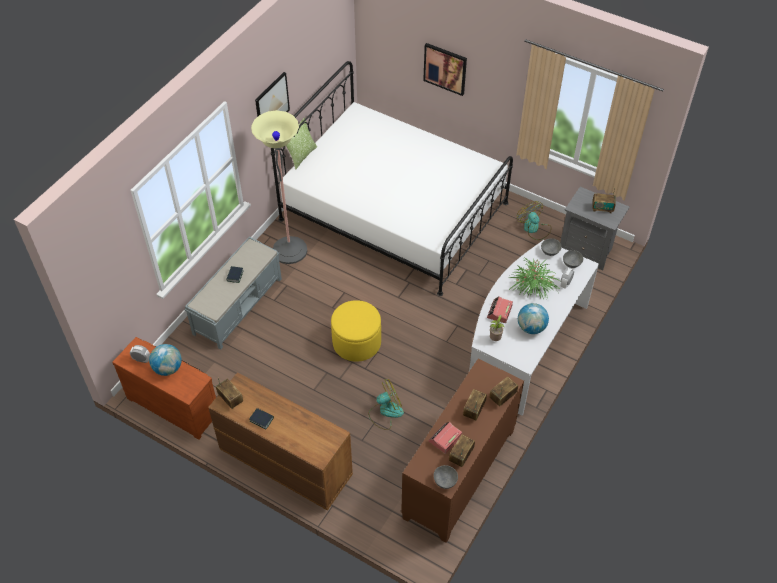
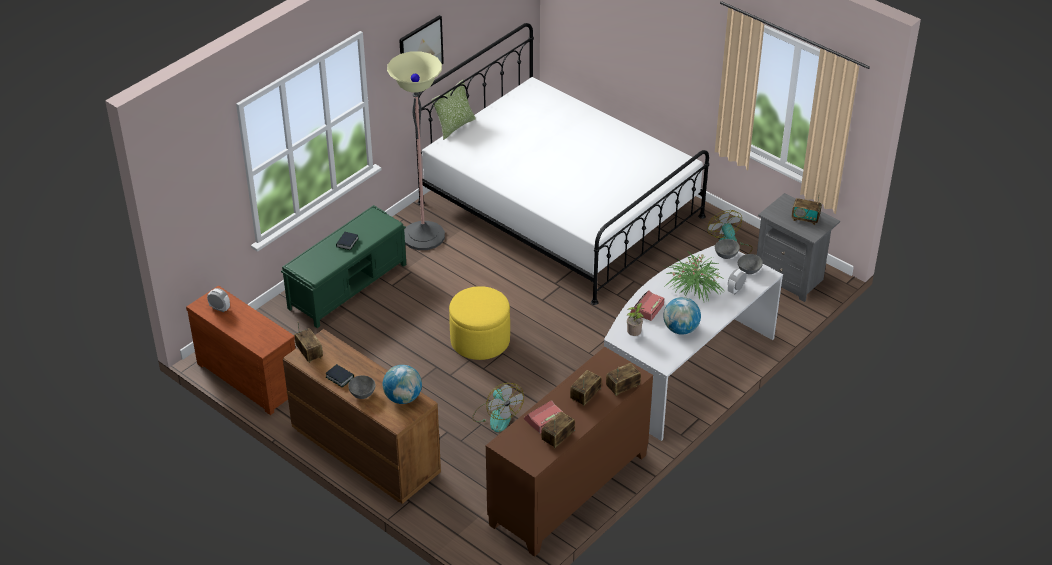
camera: 10 degrees right, 10 degrees down
globe [149,344,182,376] -> globe moved to [383,365,422,404]
grey bench [184,237,282,350] -> green bench [281,205,406,328]
fan [368,379,404,430] -> fan turned 75 degrees clockwise [472,383,524,432]
picture [423,43,467,96] -> none
grey bowl [434,465,458,489] -> grey bowl moved to [348,375,376,399]

